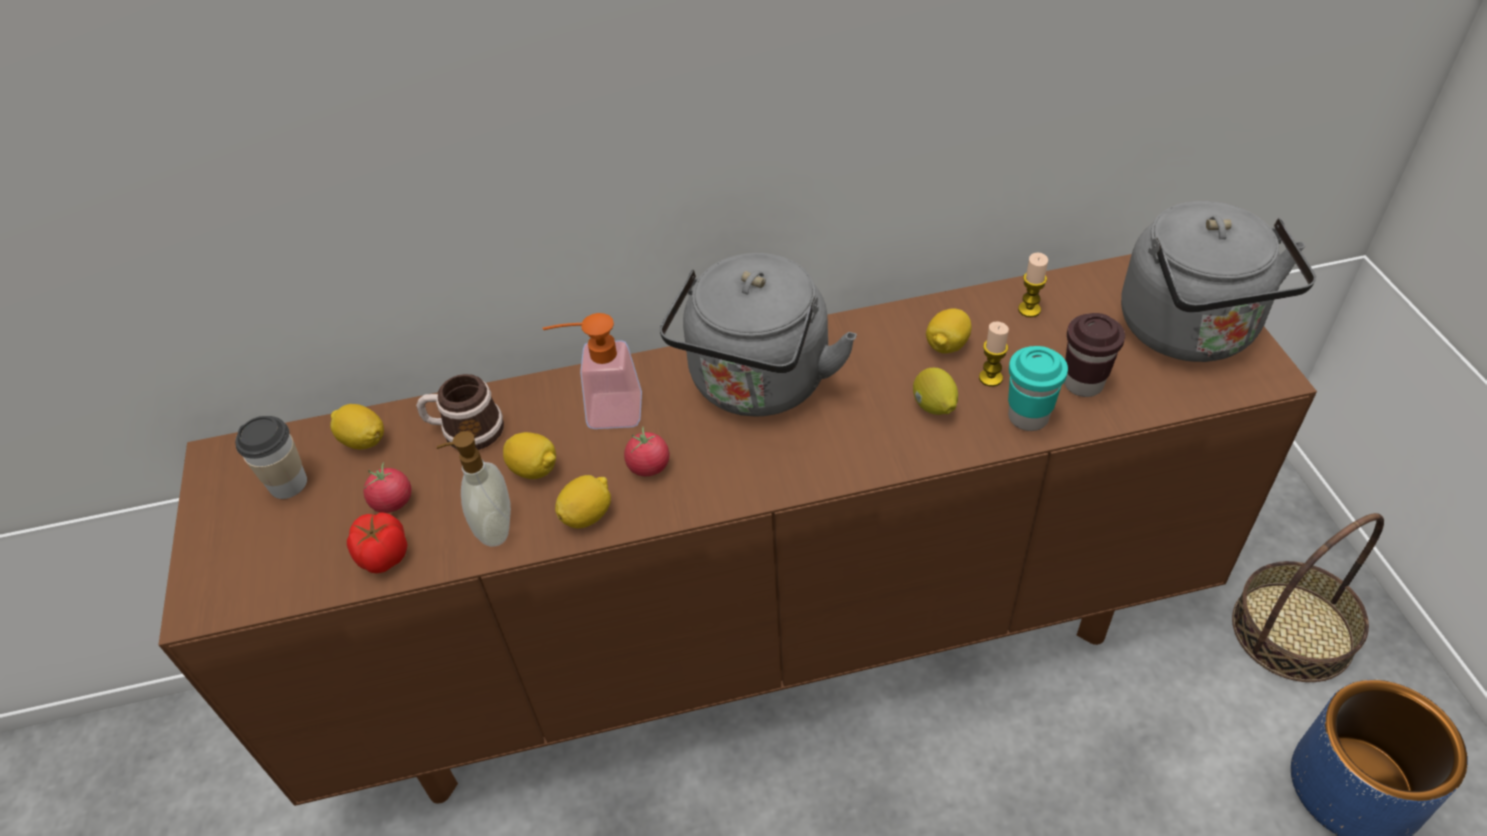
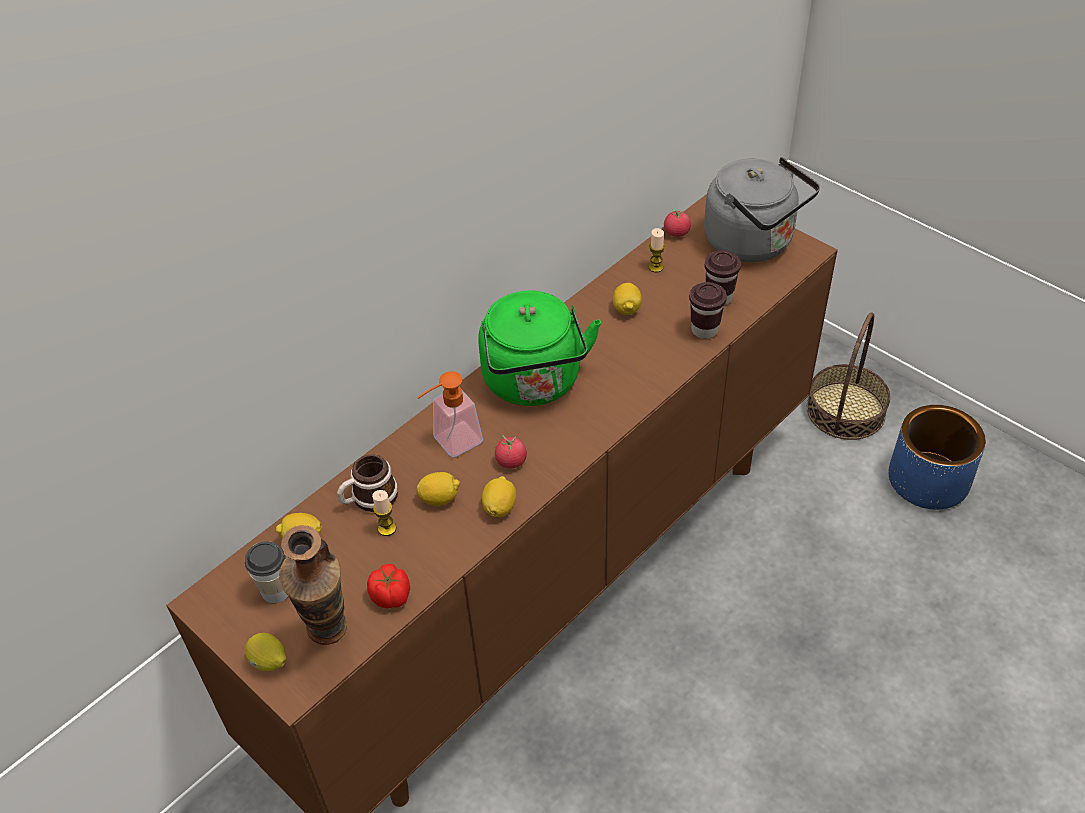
camera: 35 degrees left, 0 degrees up
tomato [364,462,411,513] -> tomato moved to [664,208,691,237]
soap dispenser [437,431,511,547] -> none
grey kettle [660,253,857,417] -> green kettle [478,291,601,406]
lemon [913,368,958,415] -> lemon moved to [245,633,287,671]
candle [979,321,1009,387] -> candle moved to [372,490,396,536]
turquoise cup [1008,346,1068,431] -> brown cup [689,282,727,339]
none -> vase [279,525,347,645]

